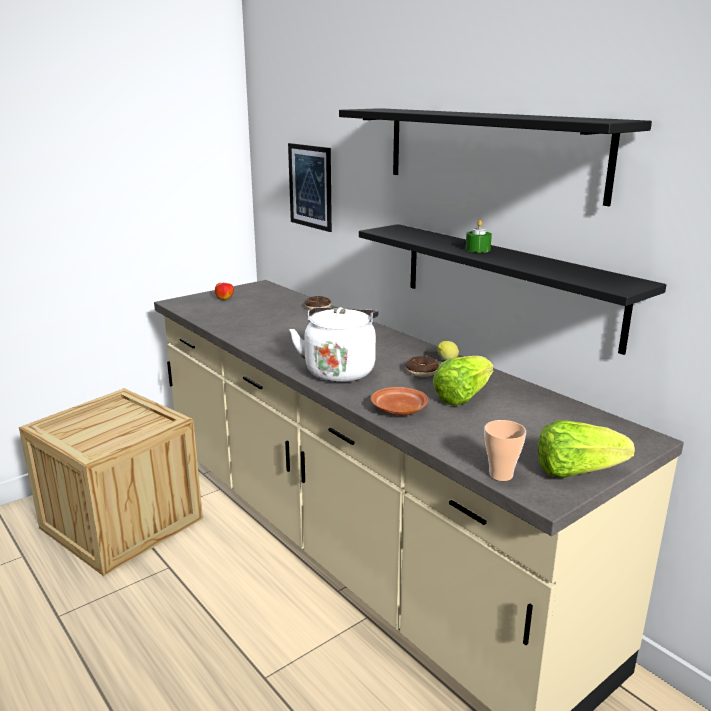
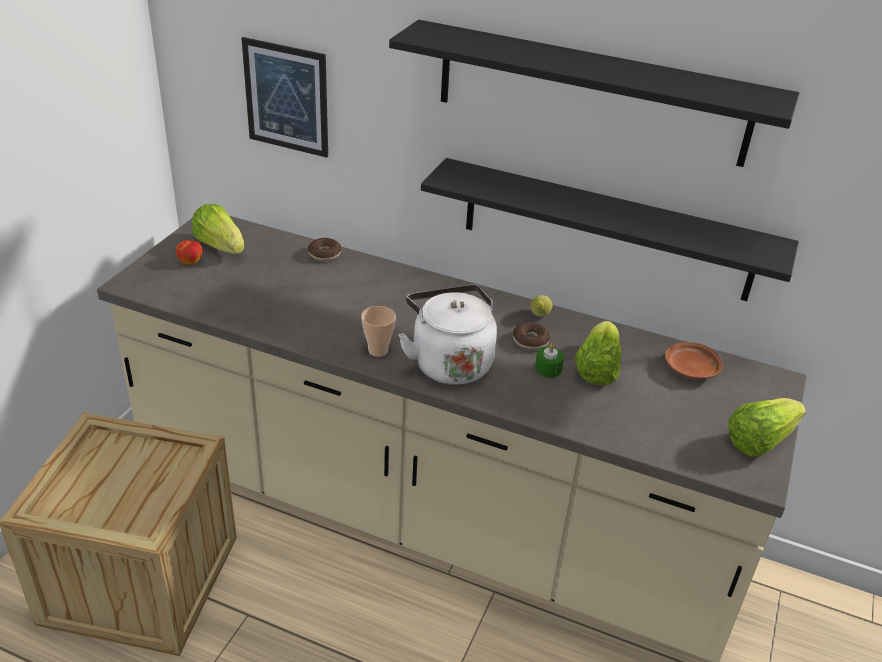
camera: 30 degrees left, 15 degrees up
brown plate [371,387,428,415] -> brown plate moved to [665,342,723,379]
green candle [466,220,492,253] -> green candle moved to [535,343,564,378]
cup [484,420,526,481] -> cup moved to [361,306,396,357]
none -> lettuce [192,204,245,254]

